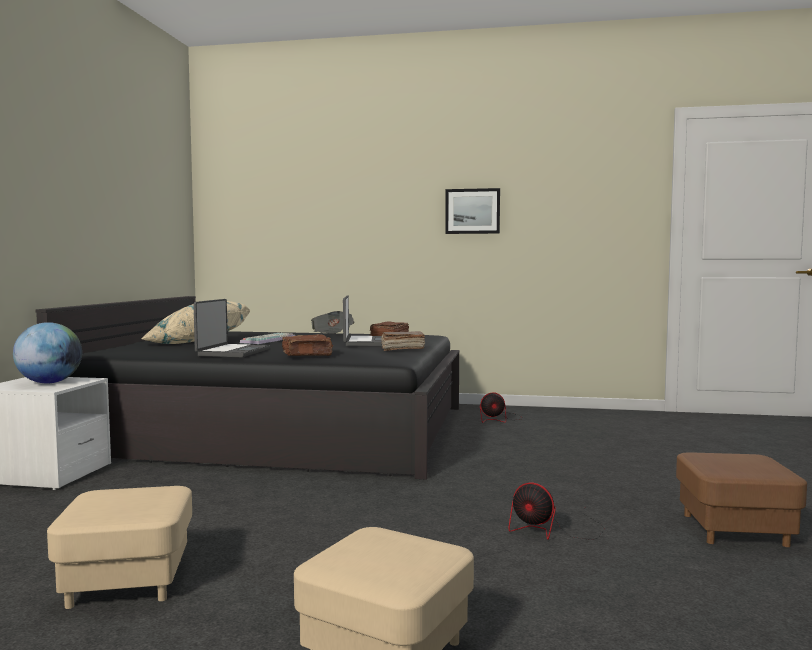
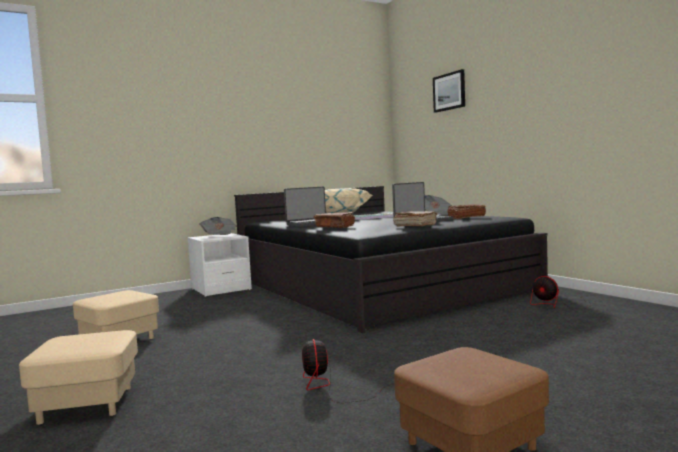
camera: 50 degrees right, 0 degrees up
globe [13,322,82,383] -> newspaper [199,217,237,235]
picture [445,188,500,234] -> picture moved to [433,69,465,113]

